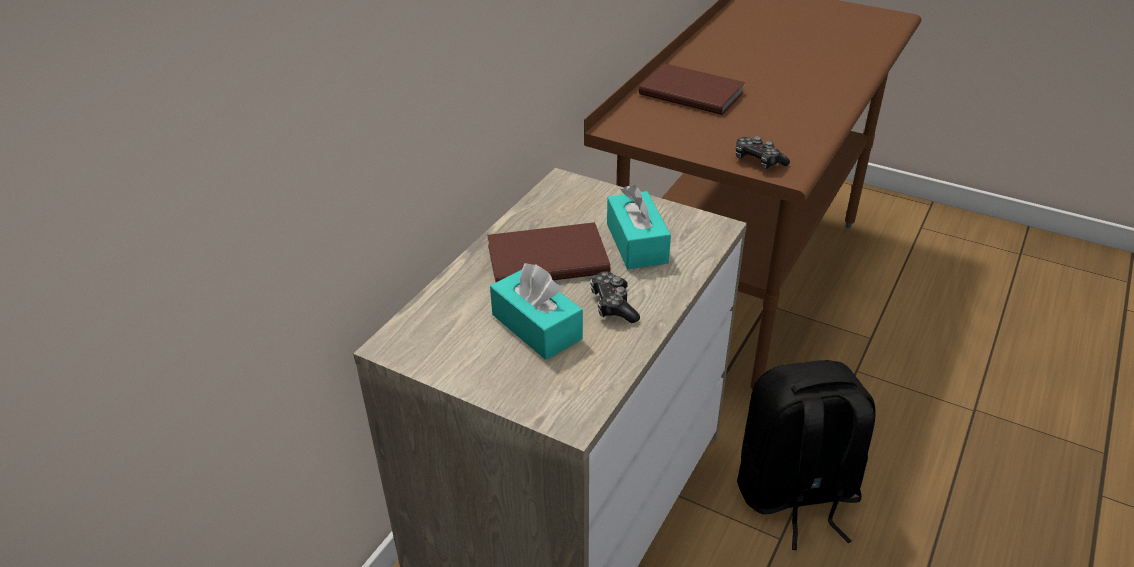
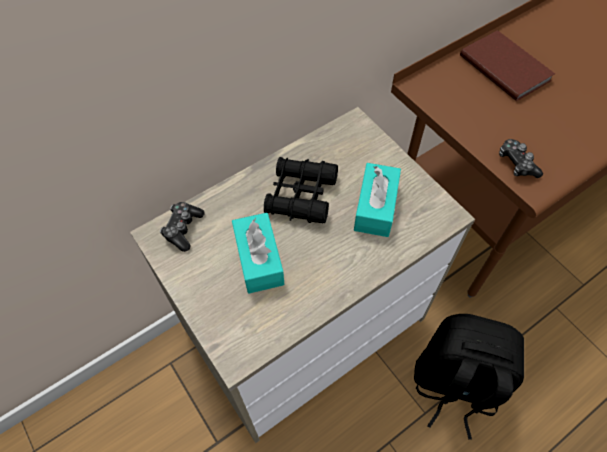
camera: 25 degrees right, 20 degrees up
brown book [487,222,610,283] -> black binoculars [264,157,338,223]
game controller [590,271,640,323] -> game controller moved to [160,202,205,252]

